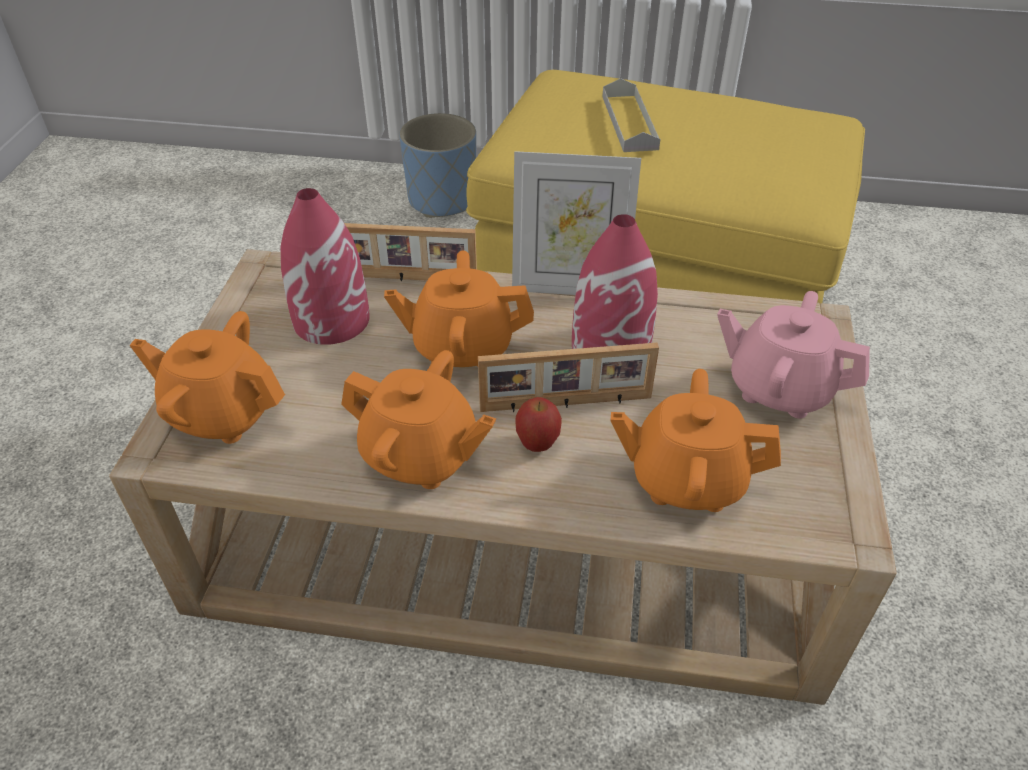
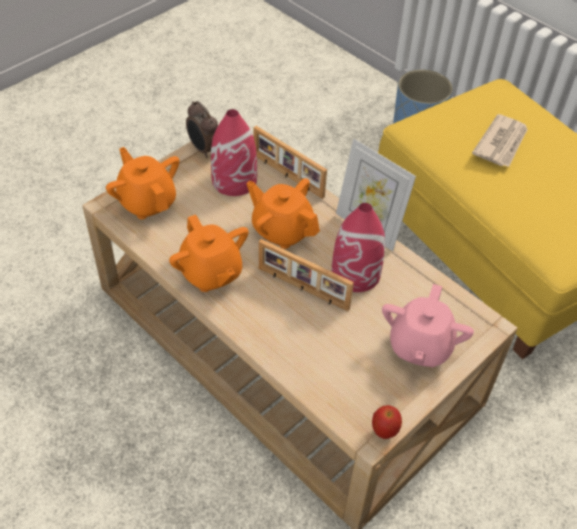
camera: 35 degrees right, 5 degrees up
apple [515,397,562,452] -> apple moved to [372,405,402,439]
grey tray [602,78,661,152] -> newspaper [472,114,528,167]
orange teapot [611,369,781,512] -> none
pink teapot [717,291,870,419] -> pink teapot turned 135 degrees counterclockwise [382,284,474,367]
none -> alarm clock [186,101,218,158]

